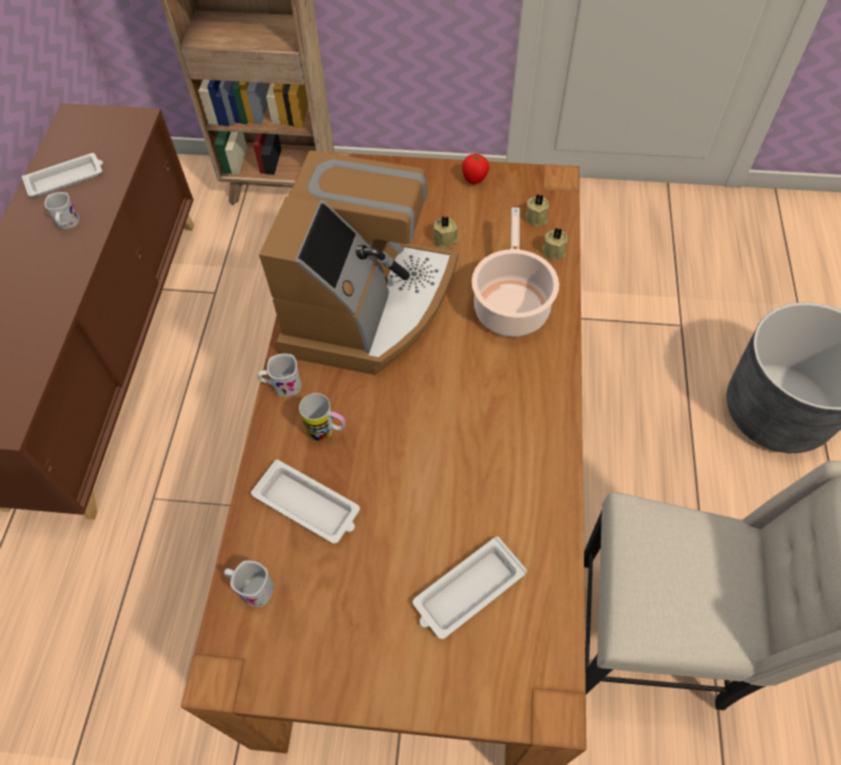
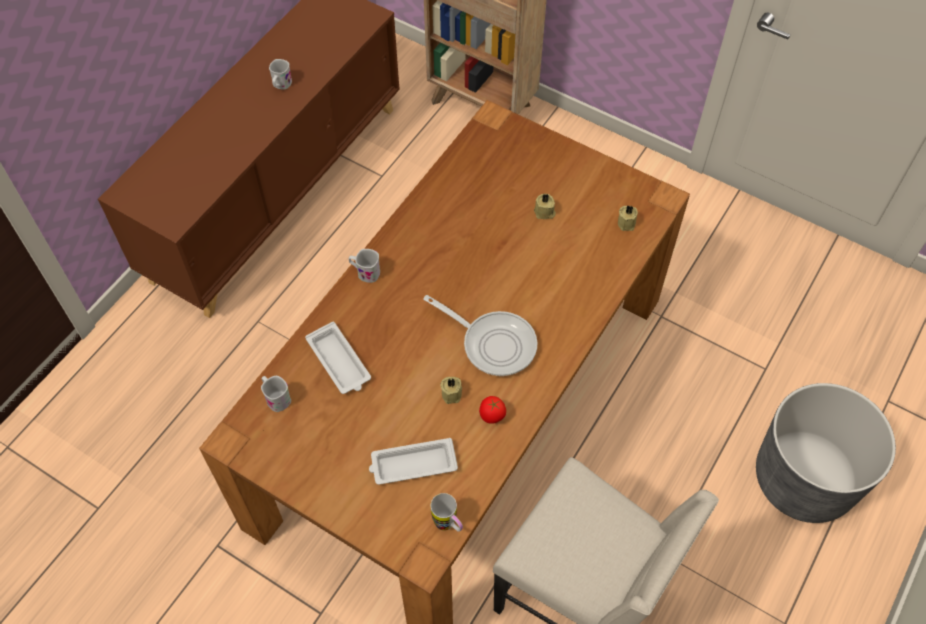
camera: 25 degrees right, 0 degrees up
white tray [22,153,103,197] -> none
coffee machine [259,150,459,375] -> none
mug [299,393,346,441] -> mug moved to [431,493,463,532]
tomato [462,154,489,184] -> tomato moved to [479,396,506,424]
cooking pot [472,207,559,337] -> none
beige candle [542,228,567,261] -> beige candle moved to [441,377,462,404]
none -> frying pan [423,295,537,376]

